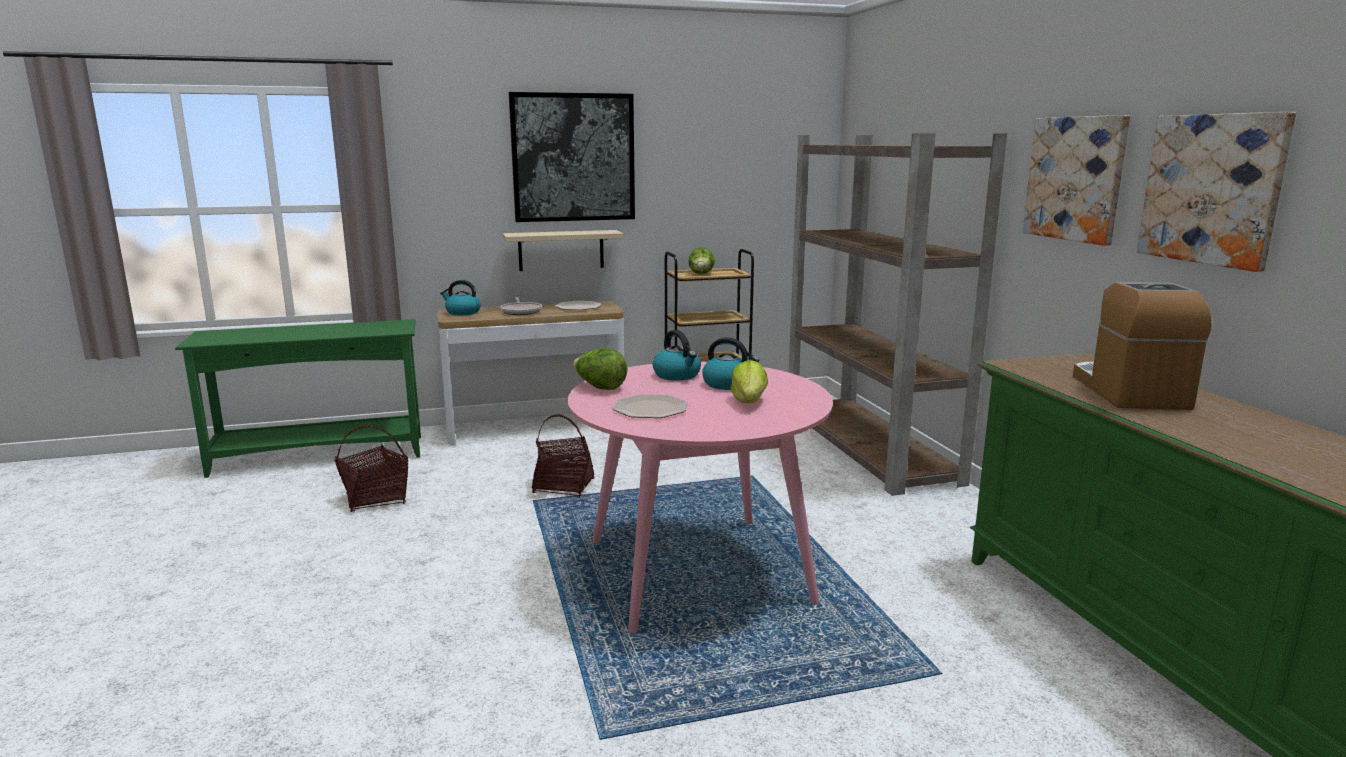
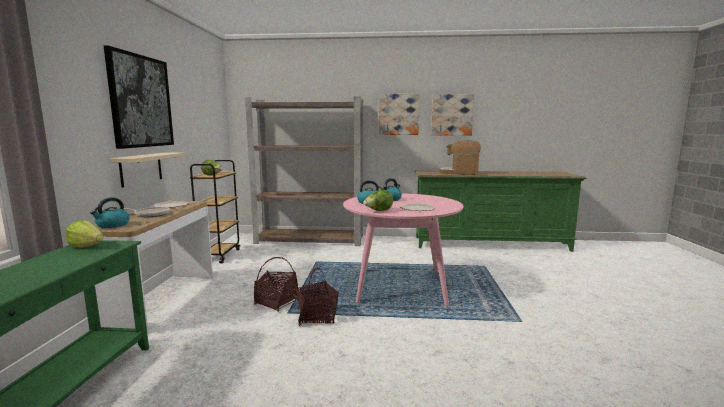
camera: 70 degrees left, 5 degrees down
basket [335,425,409,512] -> basket moved to [295,268,339,326]
lettuce [730,360,768,403] -> lettuce moved to [65,220,103,248]

